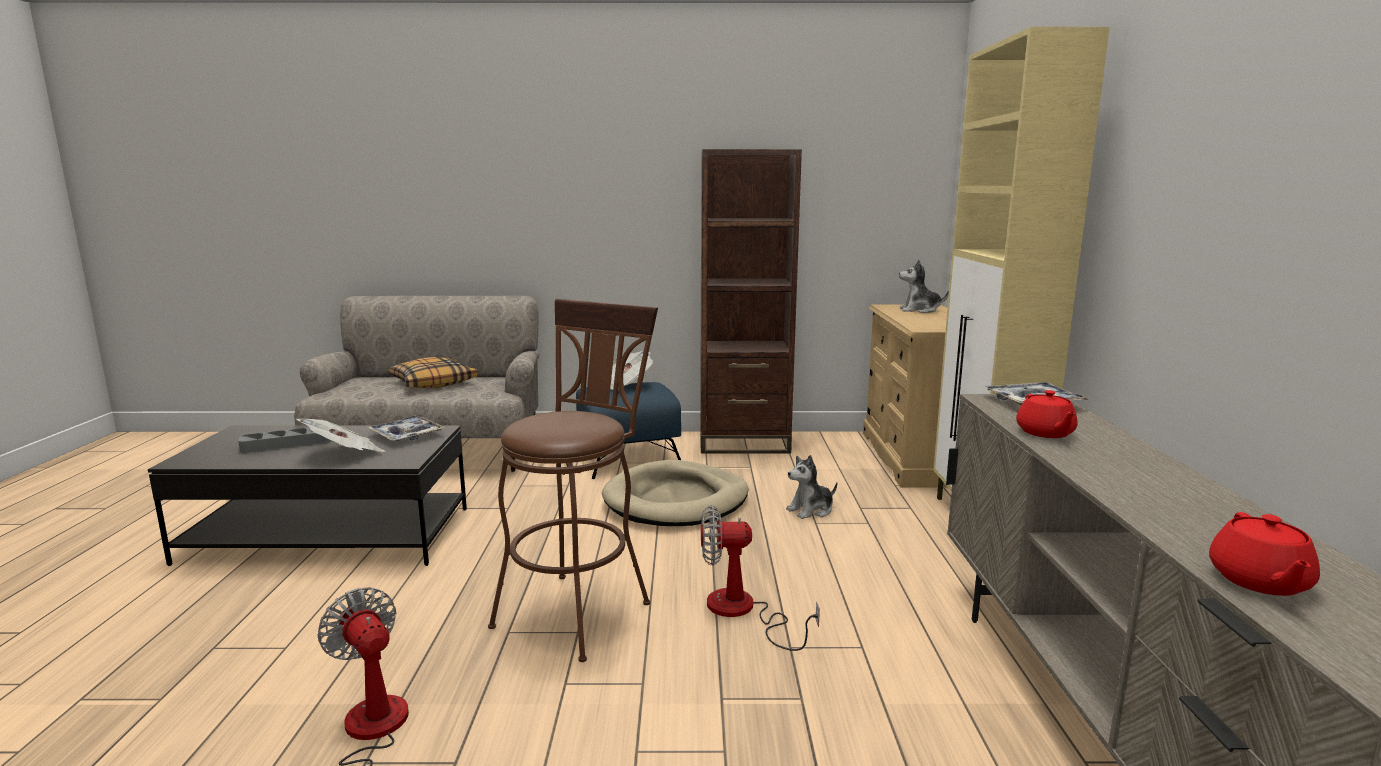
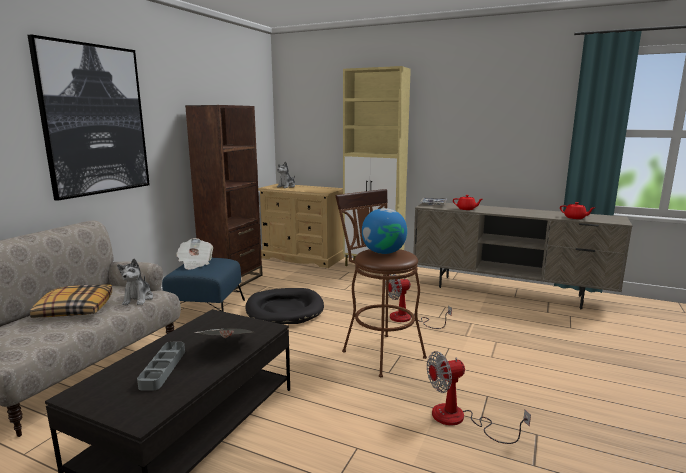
camera: 65 degrees left, 0 degrees up
tray [368,416,445,441] -> none
beige dog bed [602,460,749,526] -> black dog bed [246,288,324,324]
fan [701,505,820,651] -> fan turned 45 degrees clockwise [385,274,452,329]
plush toy [786,455,837,519] -> plush toy moved to [117,259,153,305]
none -> picture [28,34,150,201]
none -> globe [362,208,407,254]

